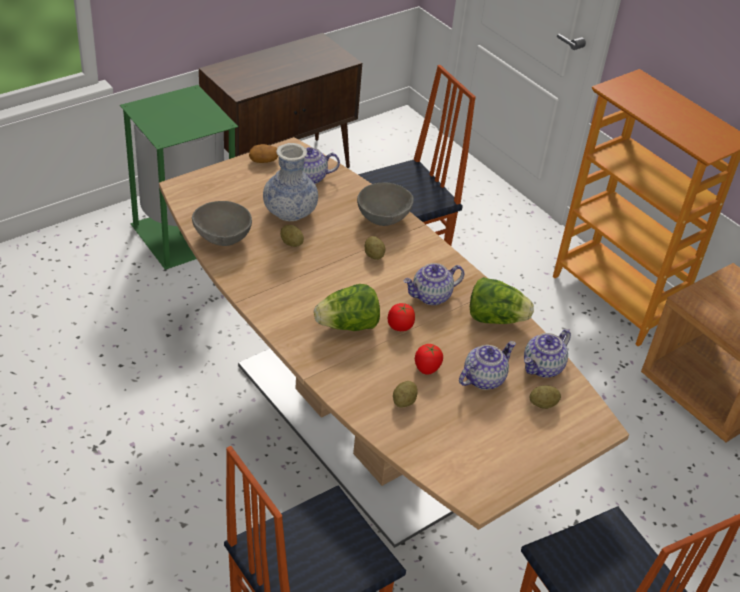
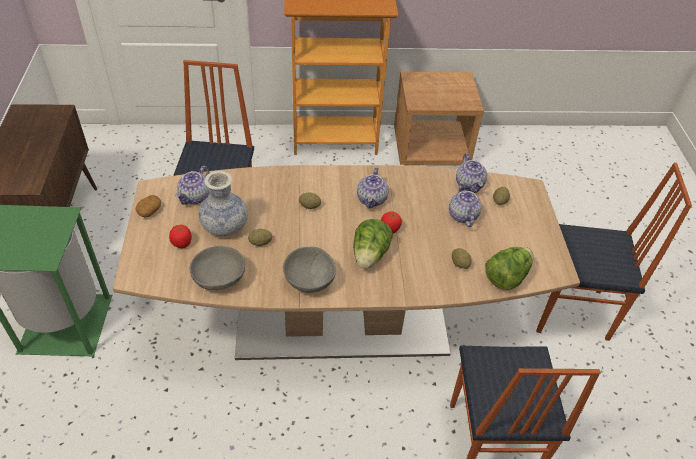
camera: 55 degrees left, 5 degrees up
grey bowl [357,182,414,226] -> grey bowl moved to [283,247,336,293]
tomato [415,344,443,375] -> tomato moved to [169,225,192,248]
lettuce [470,277,534,324] -> lettuce moved to [485,247,534,290]

